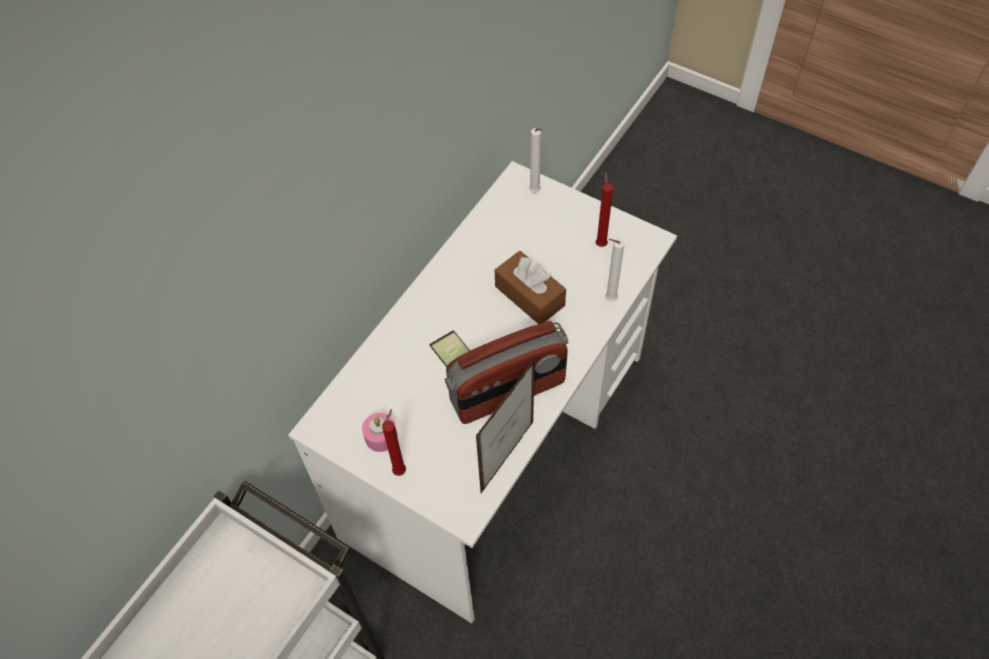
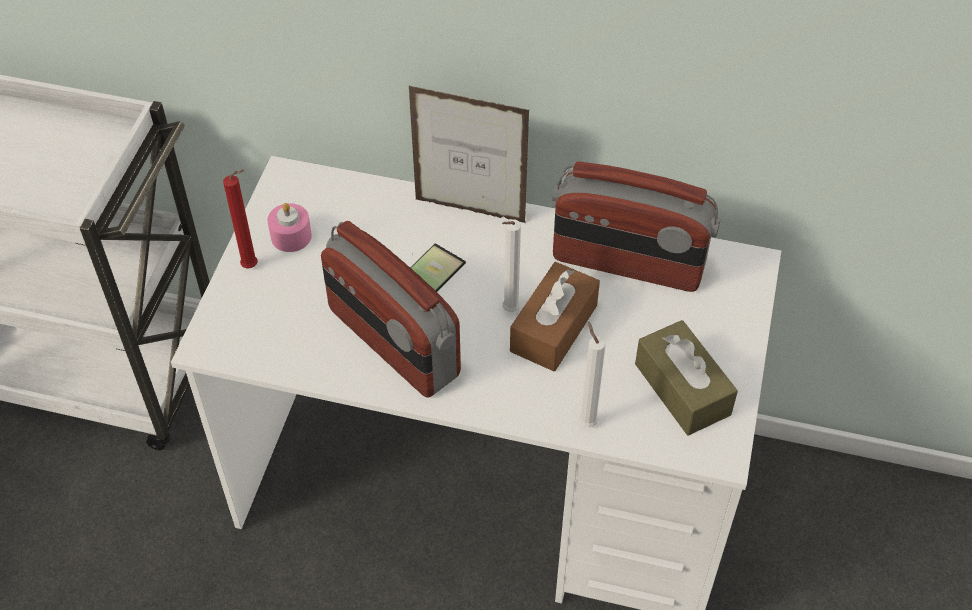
camera: 70 degrees right, 5 degrees down
picture frame [476,358,535,493] -> picture frame moved to [409,86,530,223]
white candle [529,128,542,193] -> white candle moved to [502,219,521,312]
red candle [596,172,613,247] -> brown tissue box [635,320,738,436]
none -> radio [552,162,721,292]

